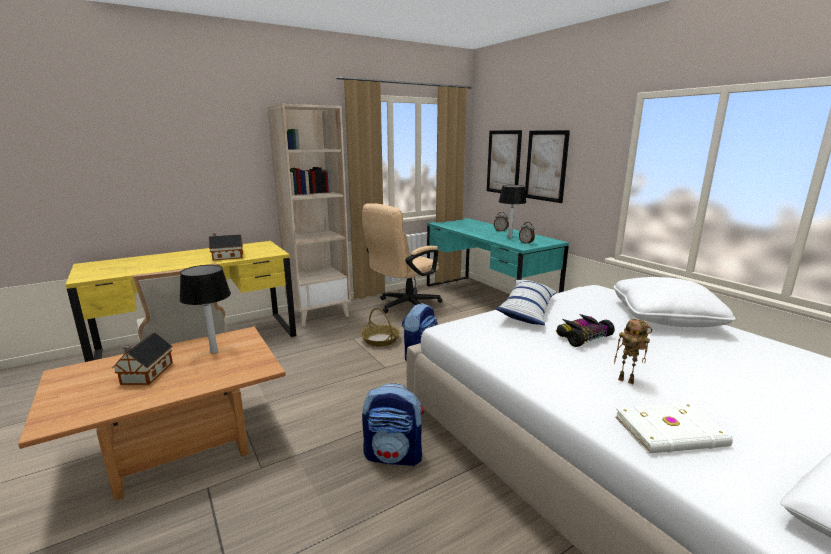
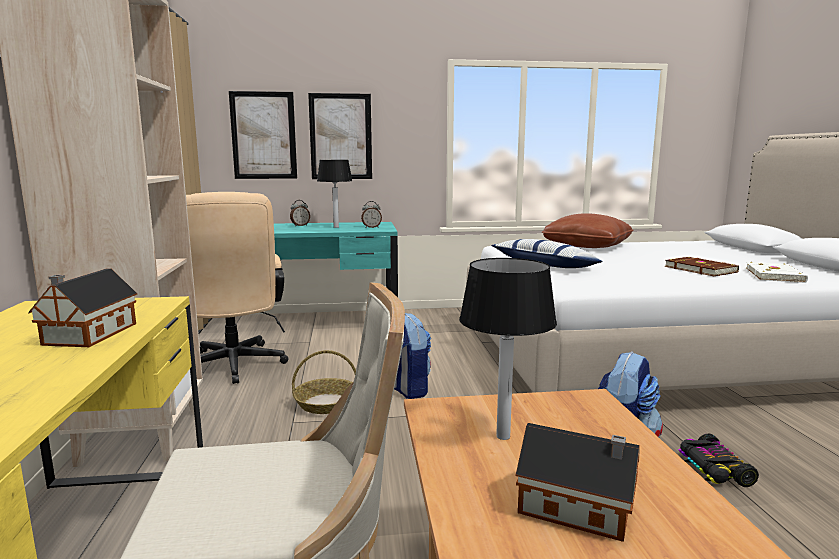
camera: 65 degrees left, 5 degrees down
toy car [556,314,615,347] -> toy car moved to [679,433,759,487]
white pillow [613,277,736,327] -> brown pillow [542,213,634,248]
toy robot [614,319,652,384] -> brown book [664,257,739,276]

